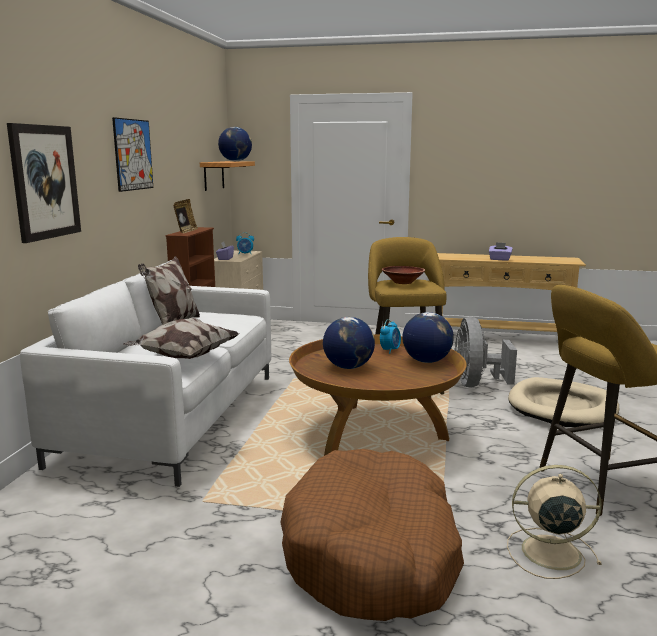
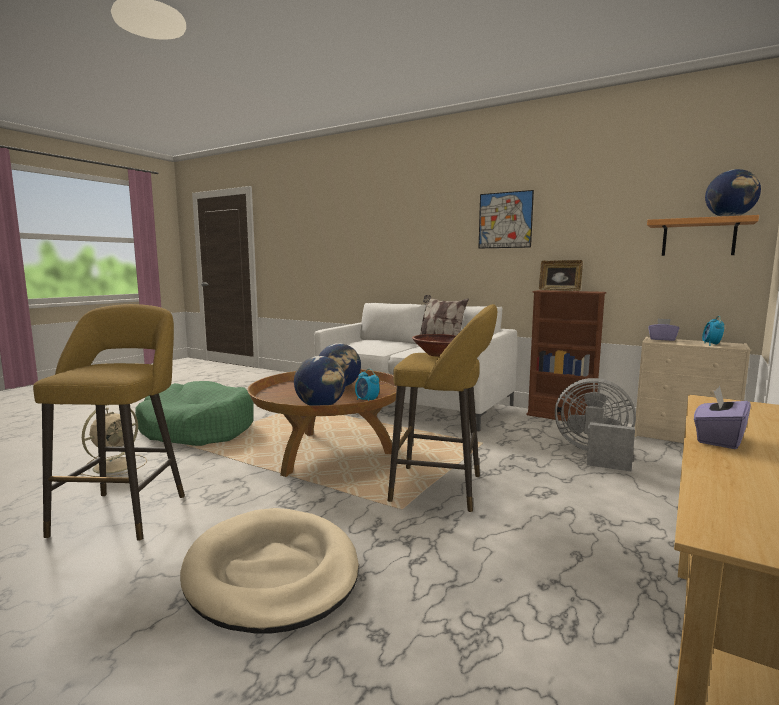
camera: 110 degrees right, 5 degrees down
picture [7,123,81,243] -> none
pillow [123,318,239,359] -> none
brown dog bed [280,449,464,621] -> green dog bed [135,381,254,446]
grey fan [455,317,517,388] -> grey fan moved to [555,378,636,471]

